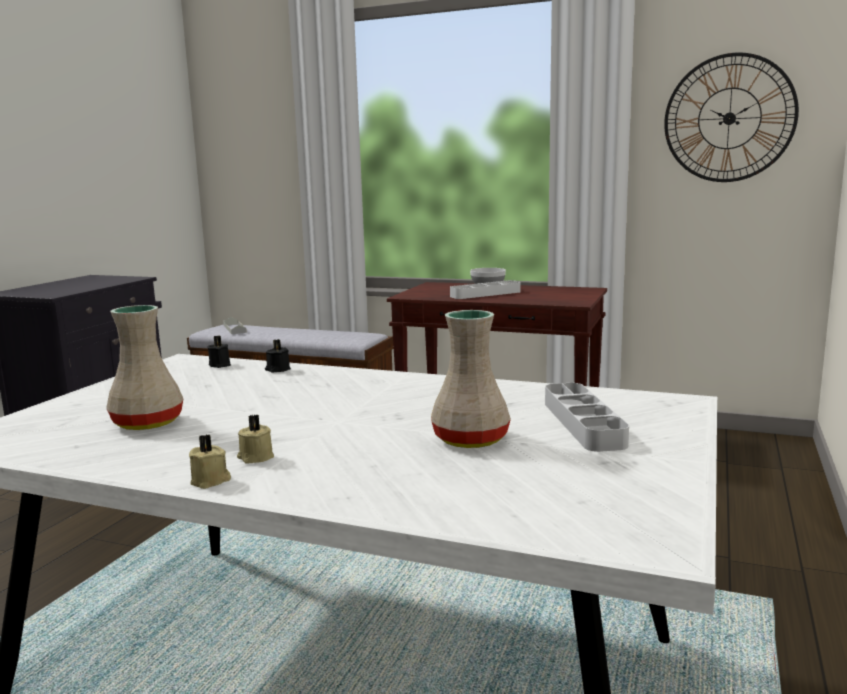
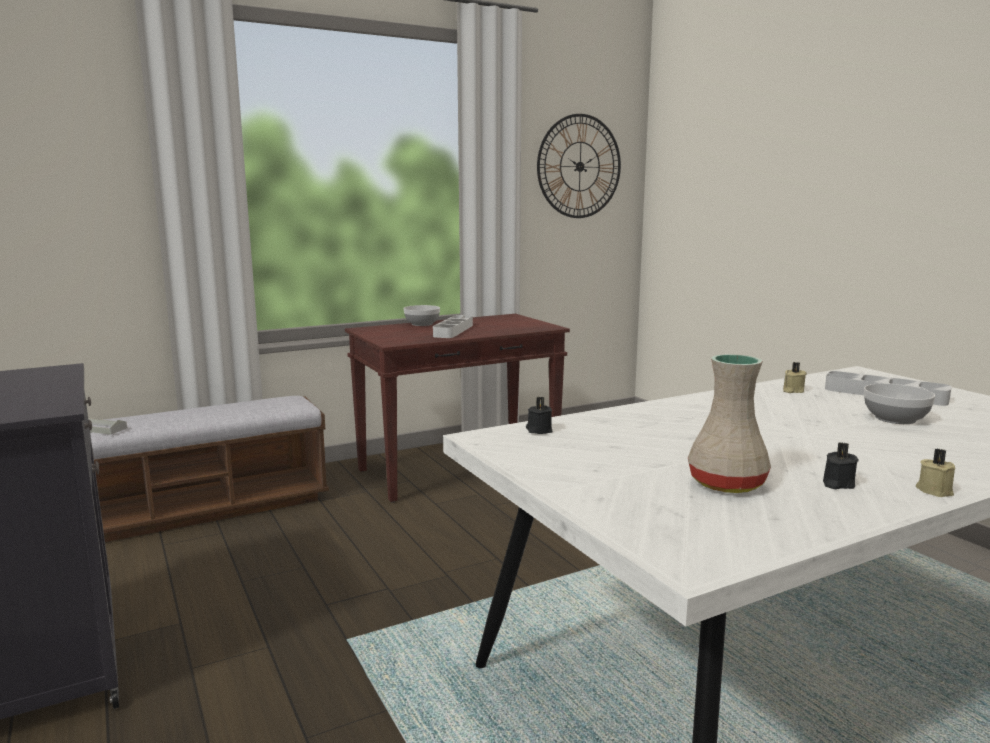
camera: 50 degrees left, 0 degrees up
beige candle [237,415,274,464] -> beige candle moved to [783,362,807,393]
black candle [265,339,291,373] -> black candle moved to [823,442,859,489]
beige vase [431,310,511,448] -> bowl [864,383,935,424]

